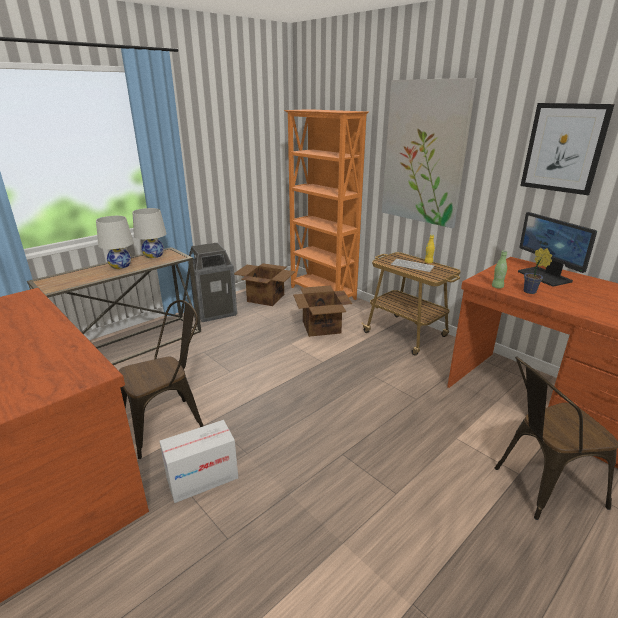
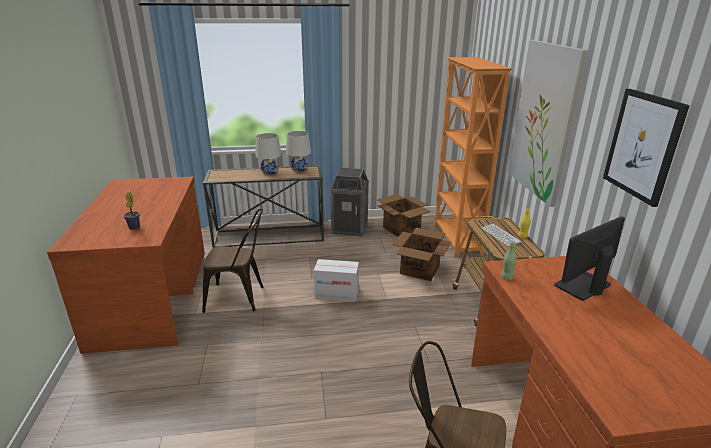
camera: 35 degrees right, 0 degrees up
cardboard box [159,420,238,503] -> cardboard box moved to [314,259,359,302]
monitor [518,212,597,287] -> monitor turned 45 degrees clockwise [554,216,625,301]
potted plant [524,248,552,294] -> potted plant moved to [123,191,140,230]

